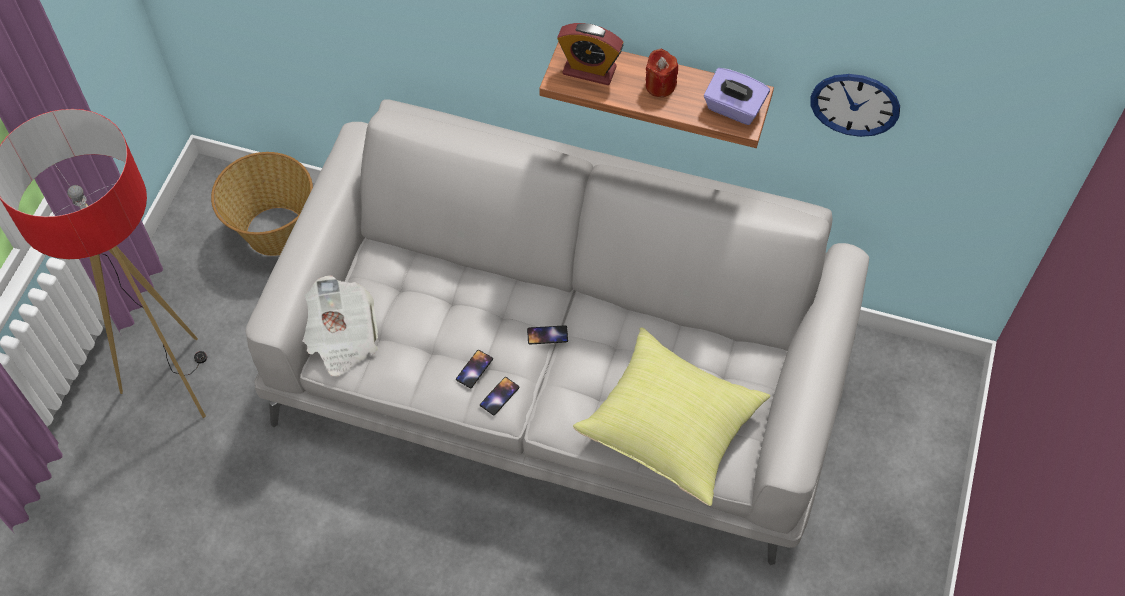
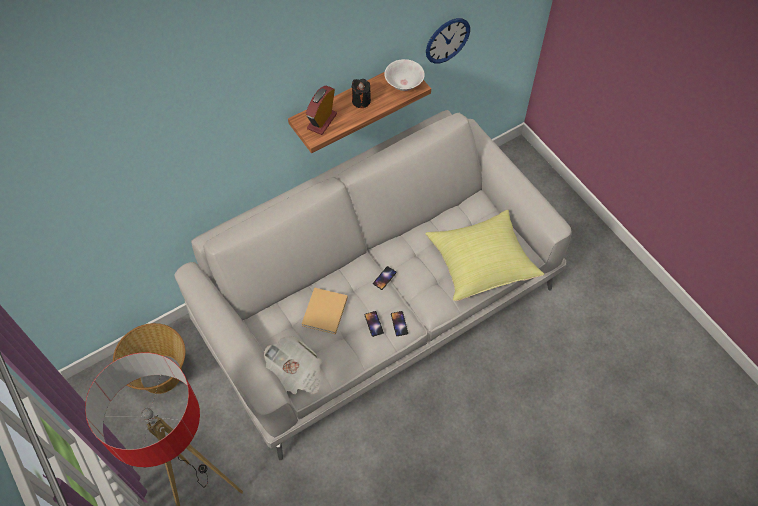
camera: 50 degrees left, 0 degrees up
alarm clock [557,23,624,85] -> alarm clock turned 150 degrees clockwise [306,86,337,135]
red candle [646,49,678,97] -> black candle [351,79,371,108]
purple tissue box [704,68,770,125] -> white bowl [384,59,425,91]
none -> beige book [302,287,348,335]

